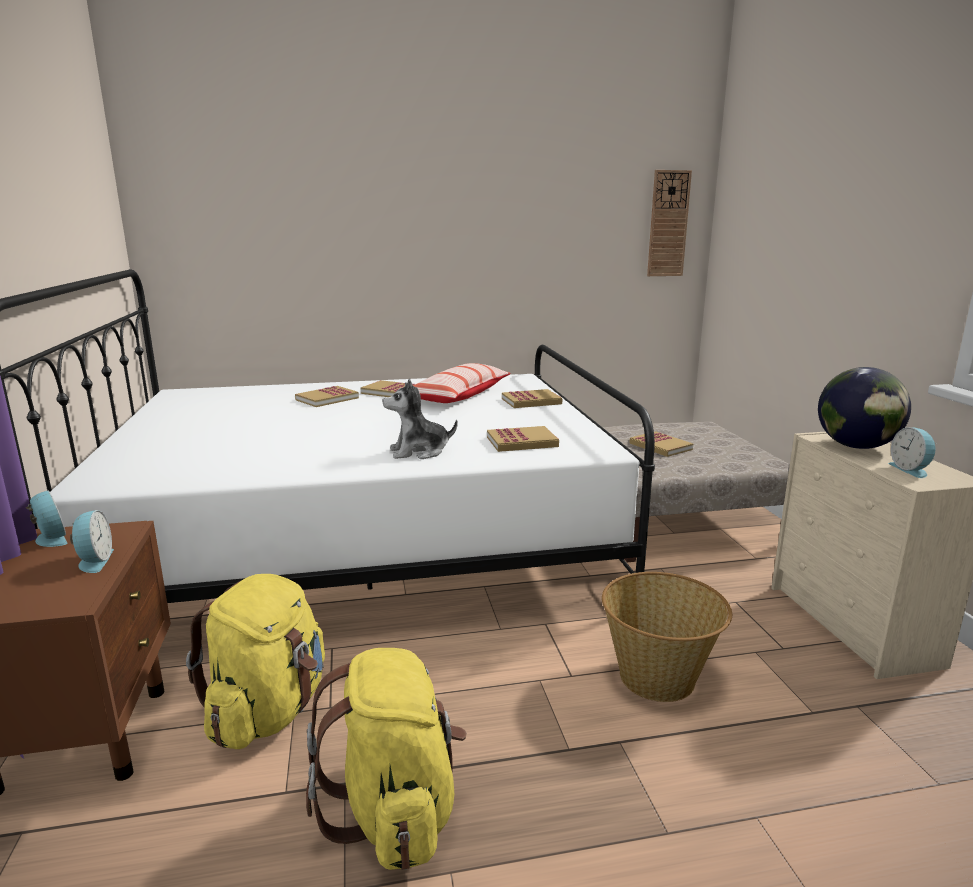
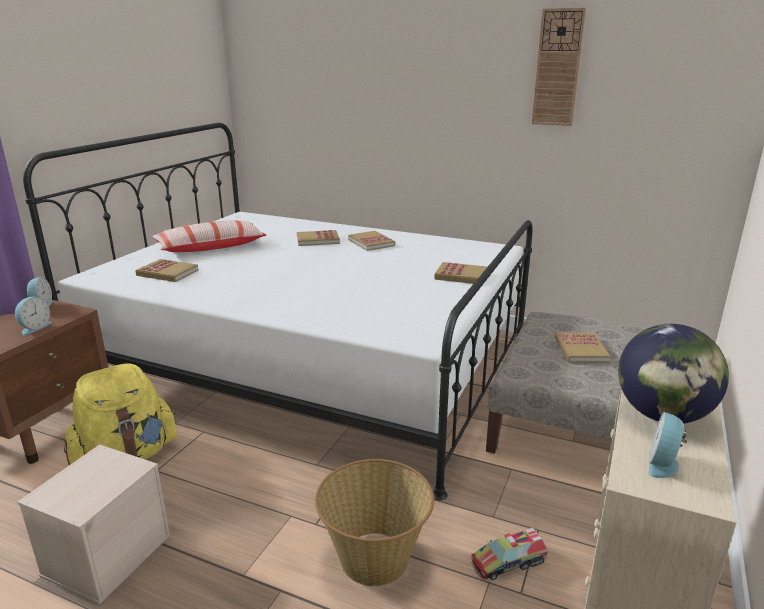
camera: 35 degrees right, 5 degrees up
yellow backpack [306,648,467,870] -> beige storage box [17,444,170,605]
plush toy [382,379,458,459] -> none
pillow [413,363,511,403] -> pillow moved to [152,220,266,252]
book [487,426,559,452] -> book moved to [136,259,199,282]
wall clock [647,170,692,276] -> wall clock moved to [532,8,586,126]
none -> toy truck [471,528,548,580]

